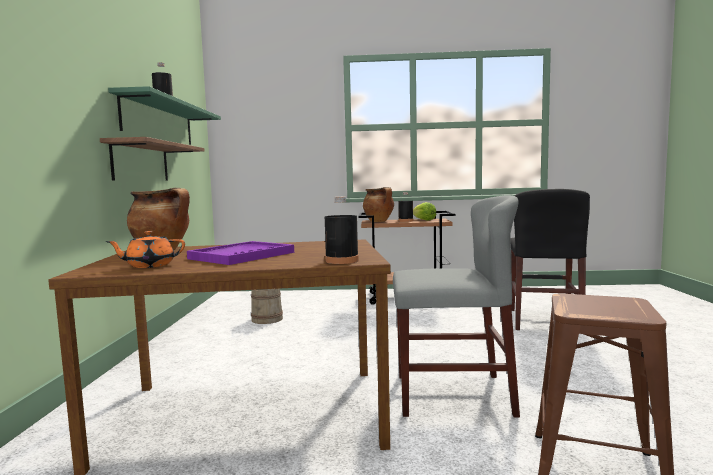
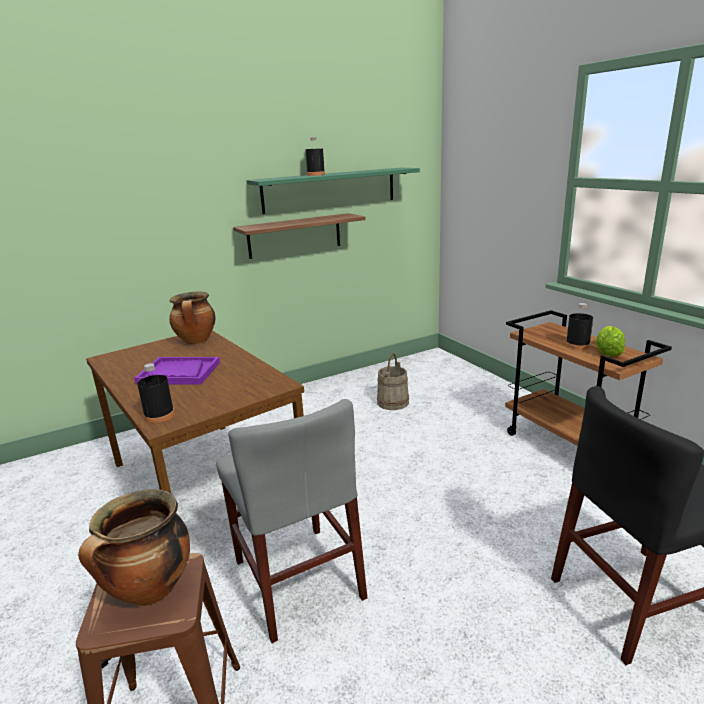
camera: 60 degrees right, 15 degrees up
orange teapot [106,231,185,268] -> none
cooking pot [363,187,394,222] -> cooking pot moved to [78,489,190,606]

